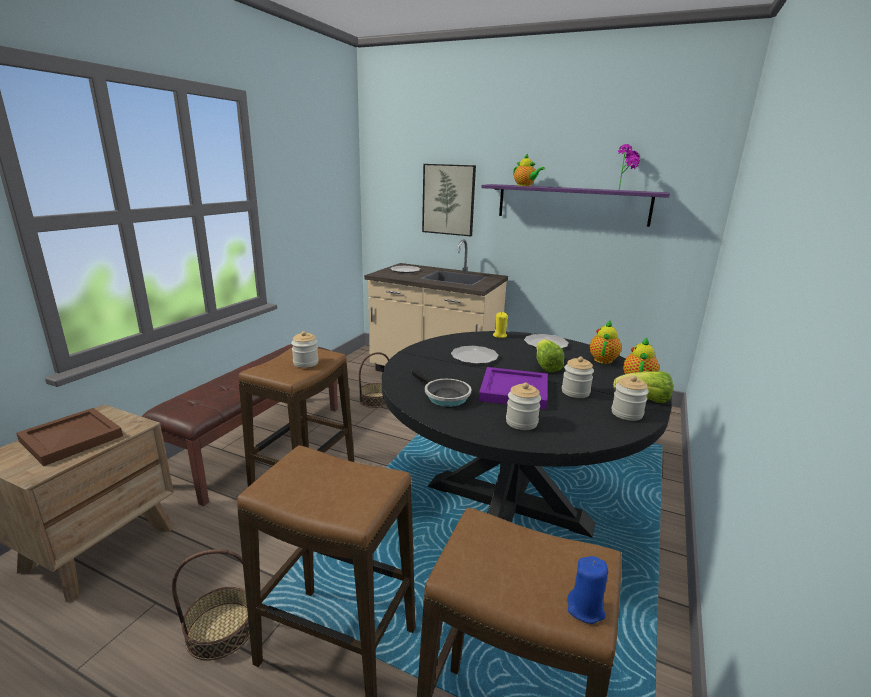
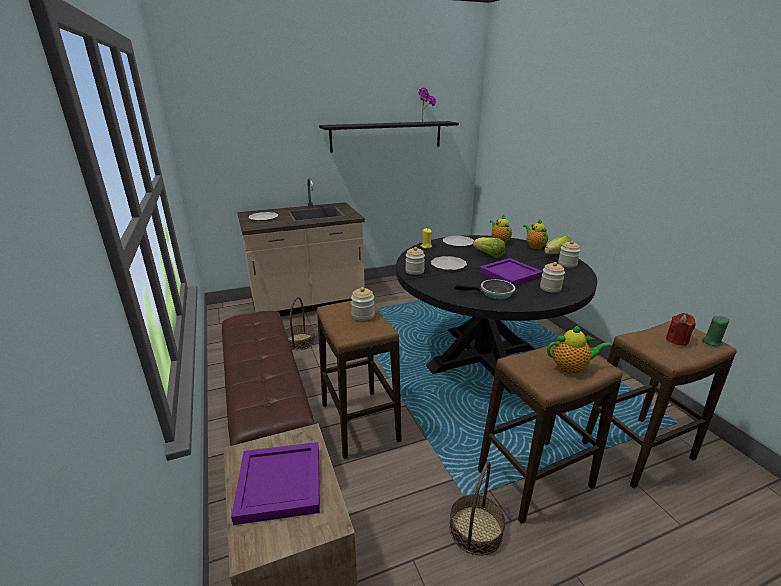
camera: 45 degrees left, 5 degrees up
brown tray [16,408,123,466] -> purple tray [231,442,320,525]
picture [422,164,476,236] -> none
purple shelf [482,184,670,227] -> black shelf [319,121,459,152]
teapot [513,153,545,186] -> teapot moved to [547,325,612,374]
jar [562,357,594,398] -> jar moved to [405,247,425,275]
blue candle [567,556,608,624] -> green candle [702,316,729,346]
none -> red candle [666,313,696,346]

